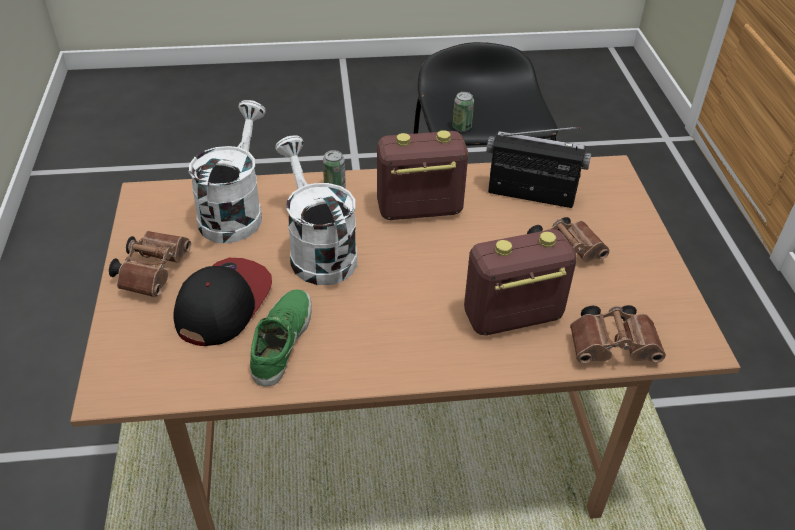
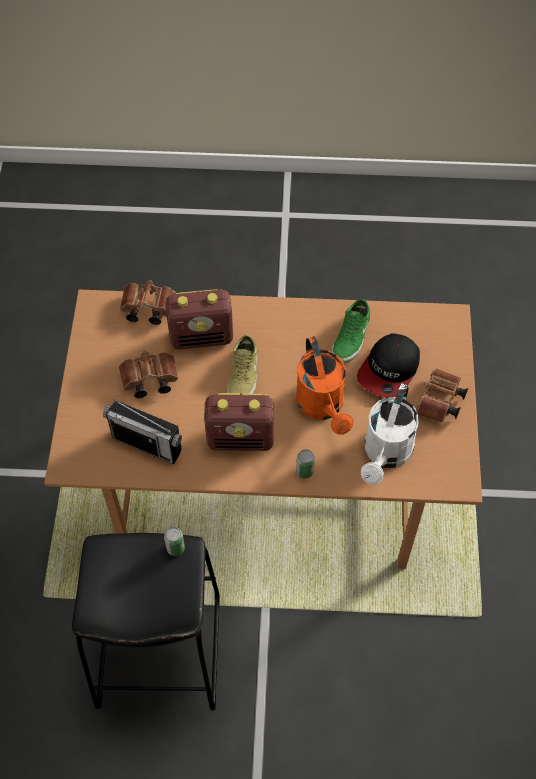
camera: 170 degrees left, 15 degrees up
white watering can [275,136,357,285] -> orange watering can [296,336,353,435]
none -> beige shoe [227,335,258,394]

